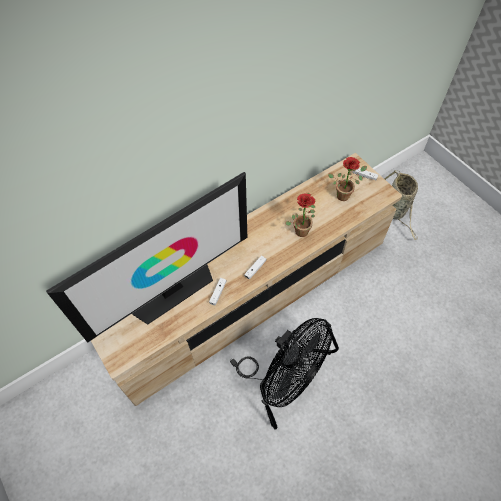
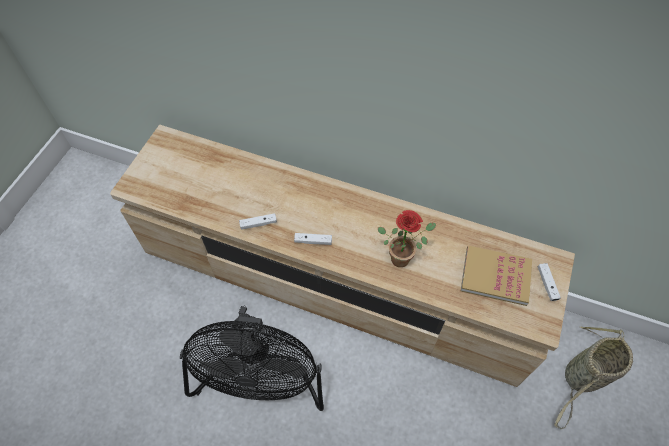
camera: 55 degrees right, 0 degrees up
television [46,172,247,343] -> none
potted plant [328,157,367,201] -> book [461,245,532,306]

